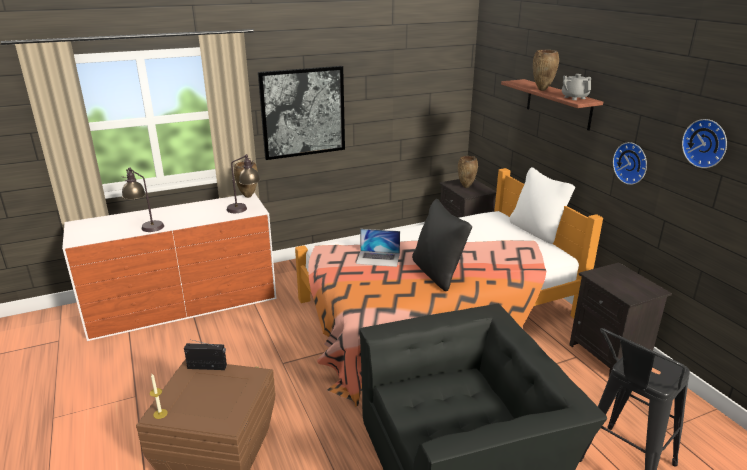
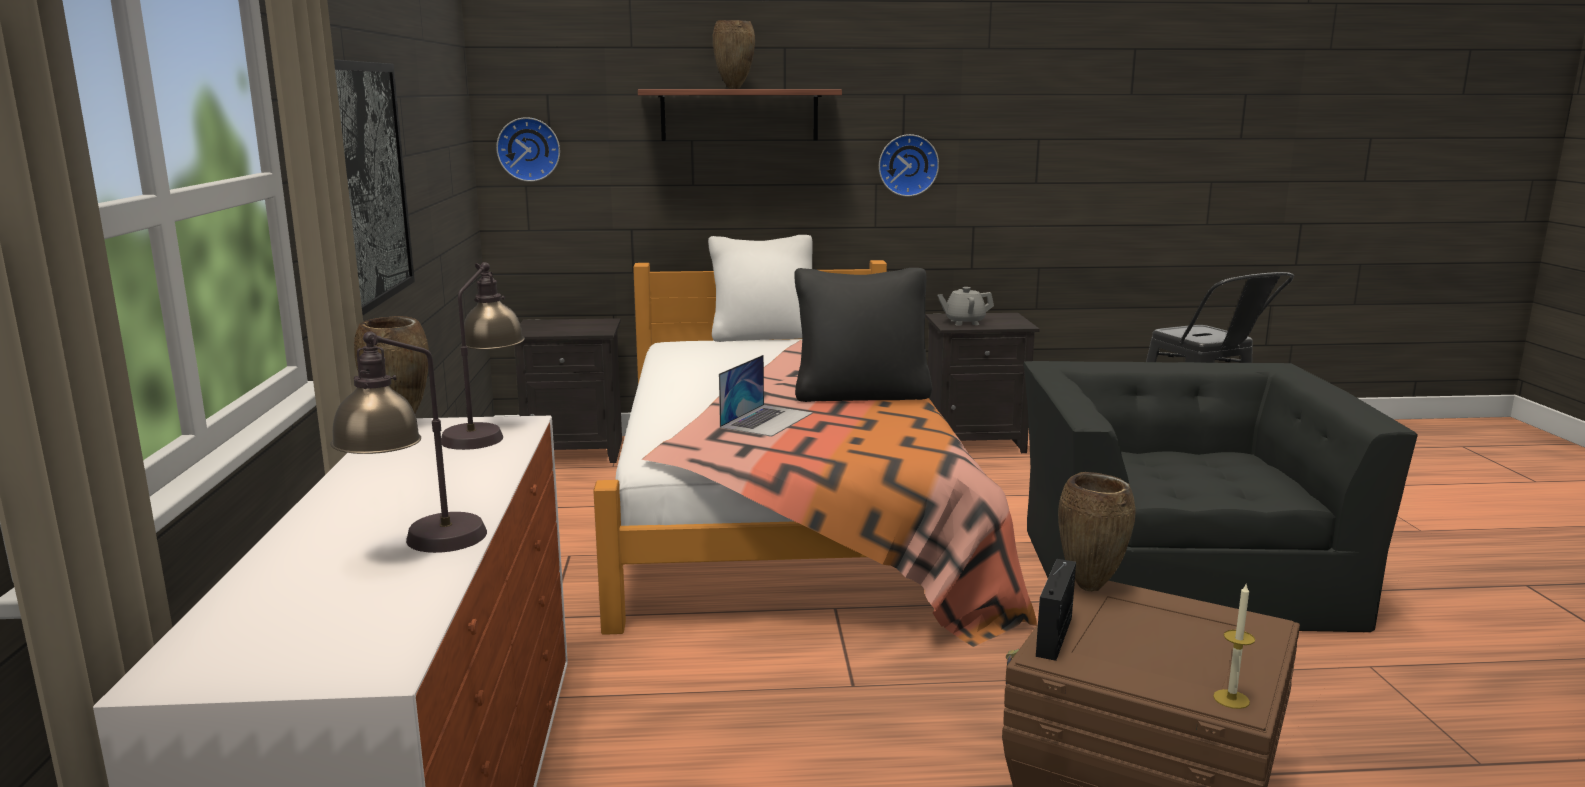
camera: 70 degrees left, 10 degrees down
brown vase [458,156,478,188] -> brown vase moved to [1058,472,1136,591]
grey teapot [562,74,591,100] -> grey teapot moved to [937,287,994,326]
wall clock [682,119,727,168] -> wall clock moved to [496,117,560,182]

